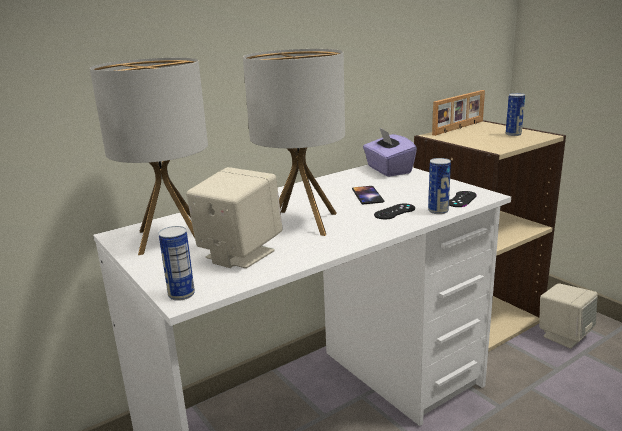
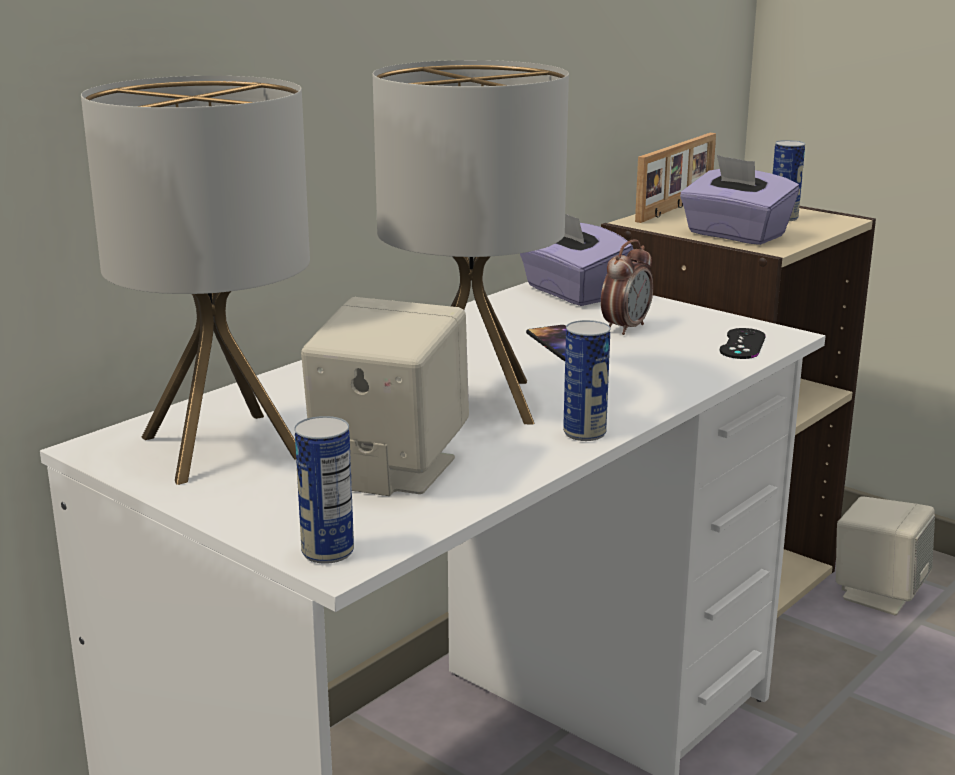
camera: 15 degrees left, 0 degrees up
black game controller [374,204,415,219] -> none
can [428,158,451,214] -> can moved to [563,320,611,441]
none -> alarm clock [601,239,654,335]
none -> purple tissue box [680,155,799,245]

